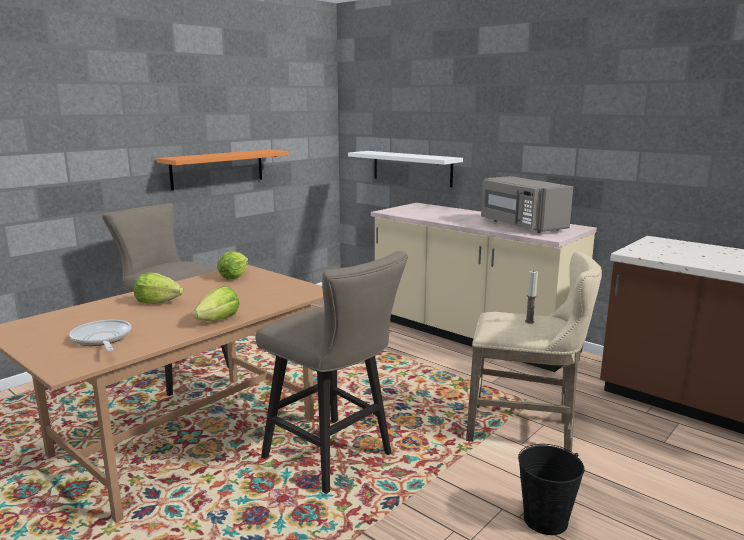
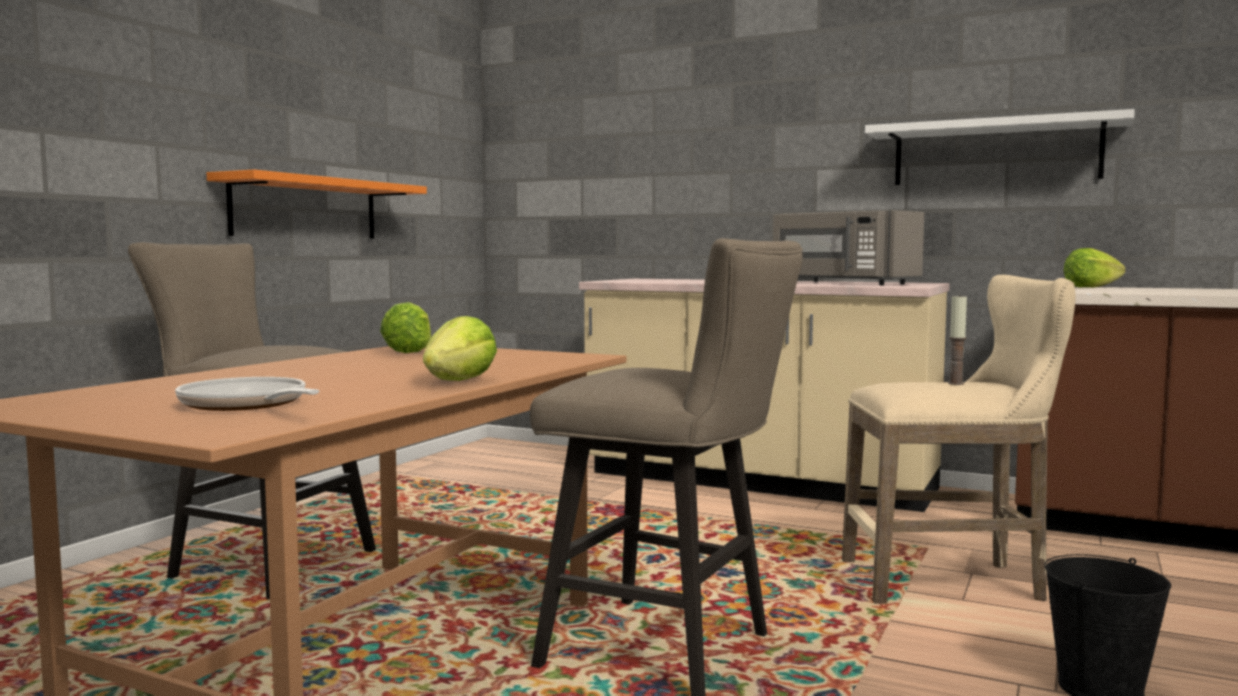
camera: 15 degrees left, 10 degrees down
lettuce [134,272,183,304] -> lettuce moved to [1064,248,1126,288]
white shelf [348,151,463,187] -> white shelf moved to [865,109,1135,185]

